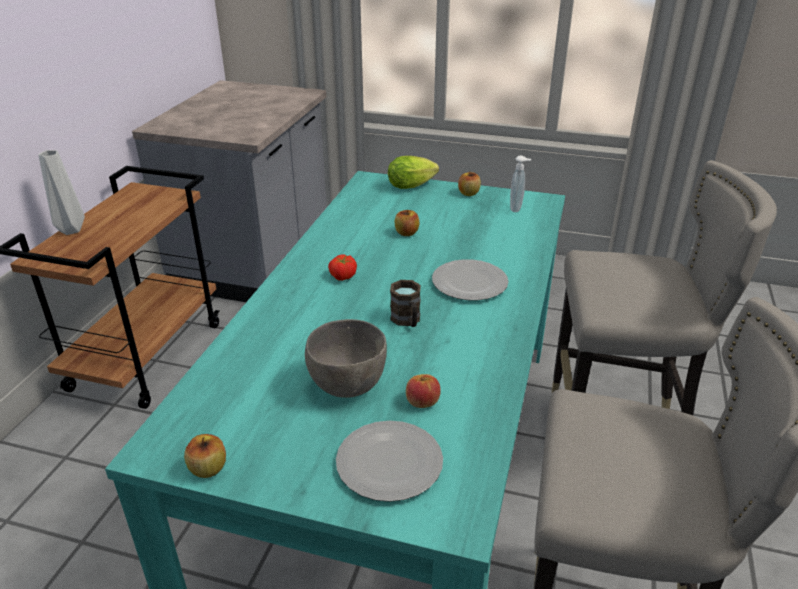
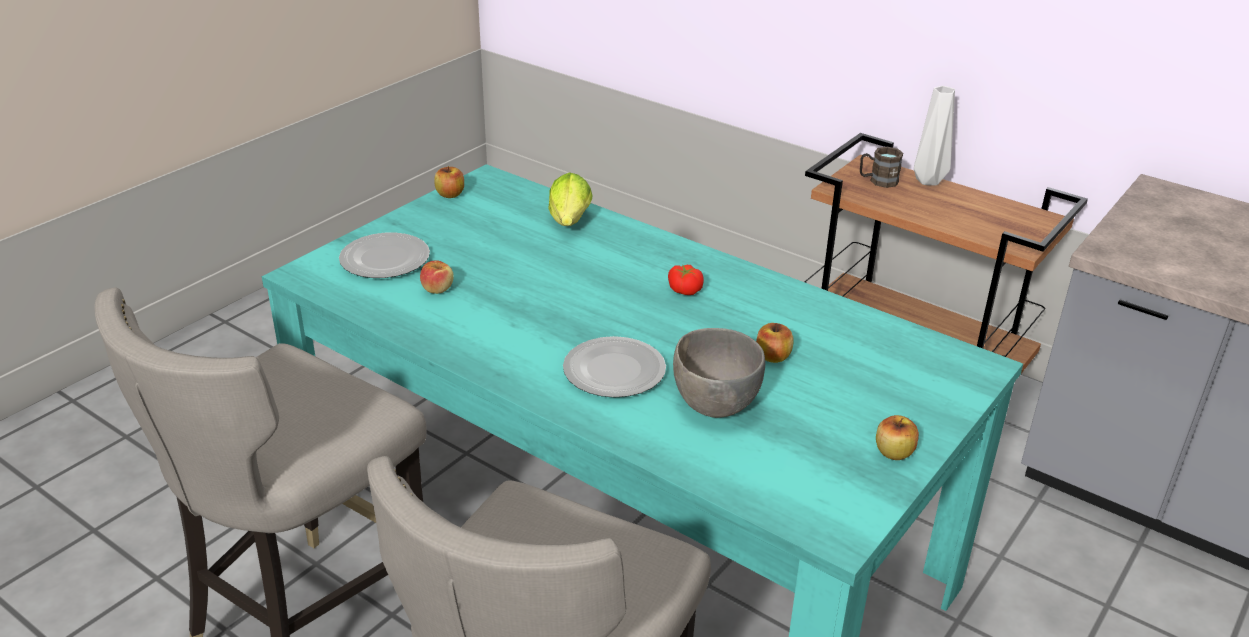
camera: 110 degrees right, 0 degrees up
grey bowl [305,319,387,398] -> grey bowl moved to [673,328,765,418]
lettuce [388,156,439,189] -> lettuce moved to [549,172,592,226]
brown mug [390,280,421,327] -> brown mug moved to [860,147,903,188]
soap dispenser [510,156,531,212] -> none

